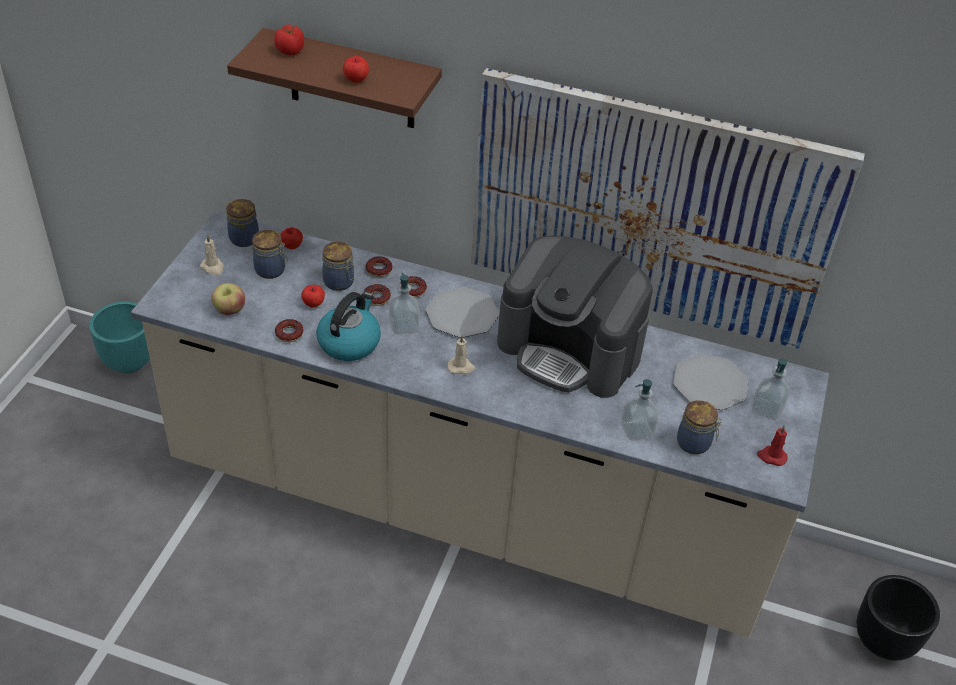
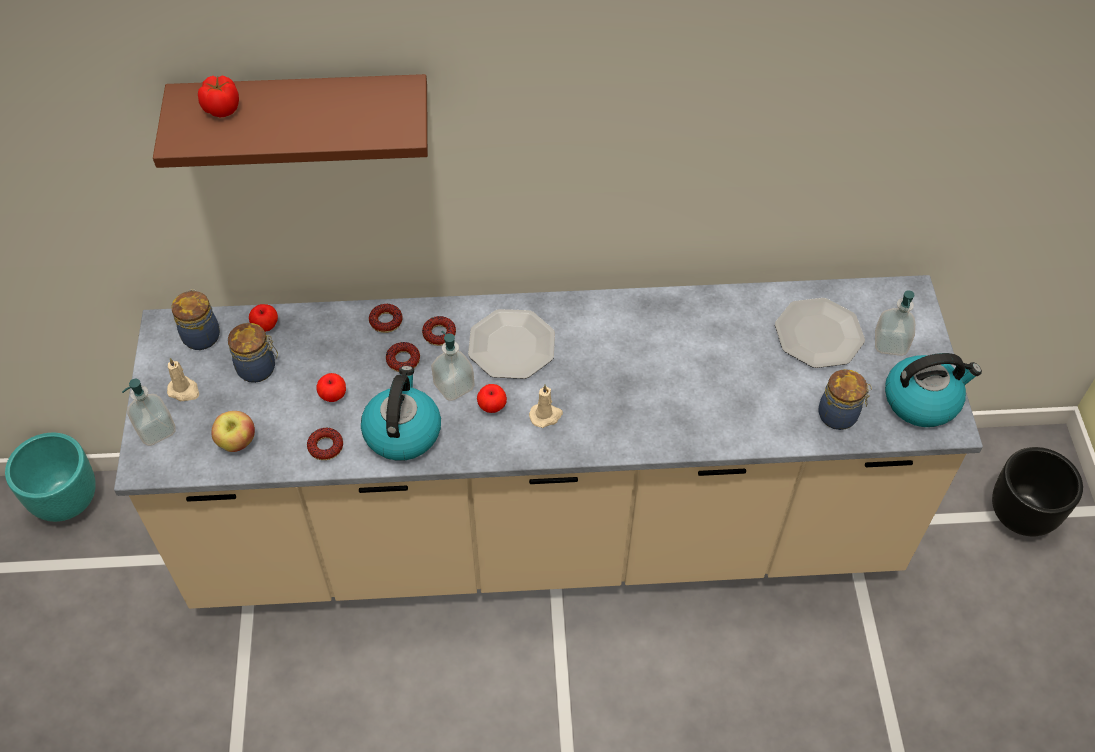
camera: 20 degrees left, 10 degrees up
jar [322,242,354,291] -> none
apple [343,56,369,83] -> apple moved to [477,384,507,413]
picture [471,68,865,349] -> none
coffee machine [497,236,653,398] -> none
soap dispenser [621,379,658,440] -> soap dispenser moved to [122,379,176,446]
red candle [757,425,788,466] -> kettle [885,353,982,427]

